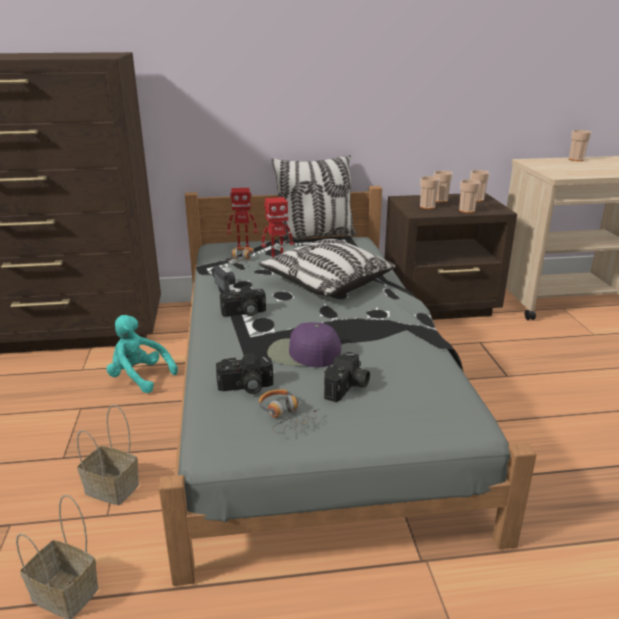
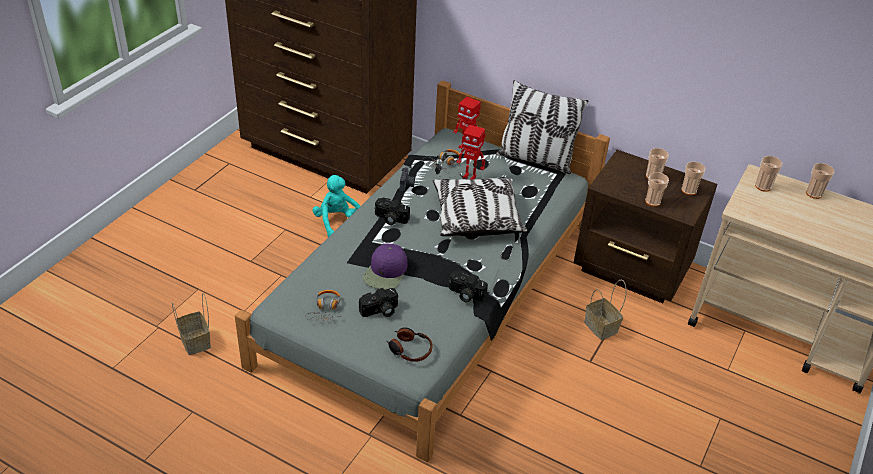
camera: 35 degrees right, 15 degrees up
basket [77,405,139,505] -> basket moved to [584,279,626,340]
camera [216,353,273,394] -> camera moved to [449,271,488,302]
purple cap [267,322,341,367] -> purple cap turned 120 degrees counterclockwise [363,243,408,290]
cup [420,176,440,209] -> cup moved to [755,156,783,192]
none -> headphones [387,327,433,362]

